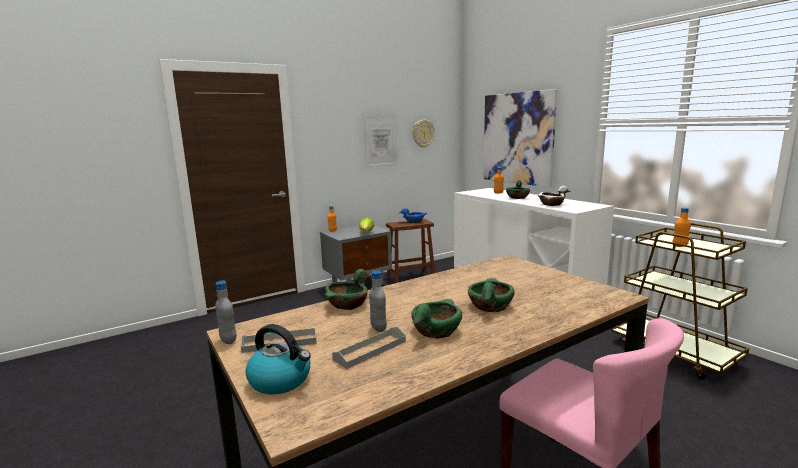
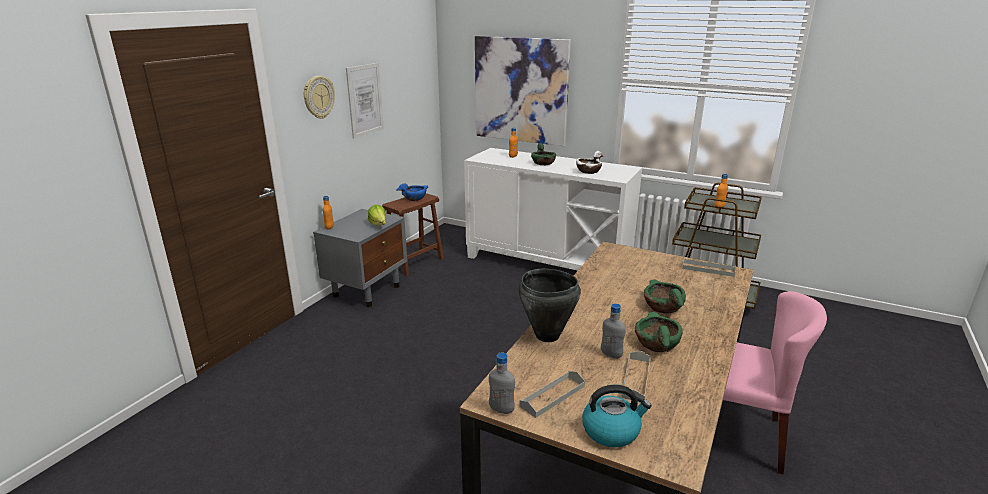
camera: 30 degrees left, 10 degrees up
green bowl [325,269,371,310] -> black cooking pot [519,269,581,342]
wall clock [412,120,435,148] -> wall clock moved to [304,76,335,119]
none -> grey tray [682,258,736,277]

